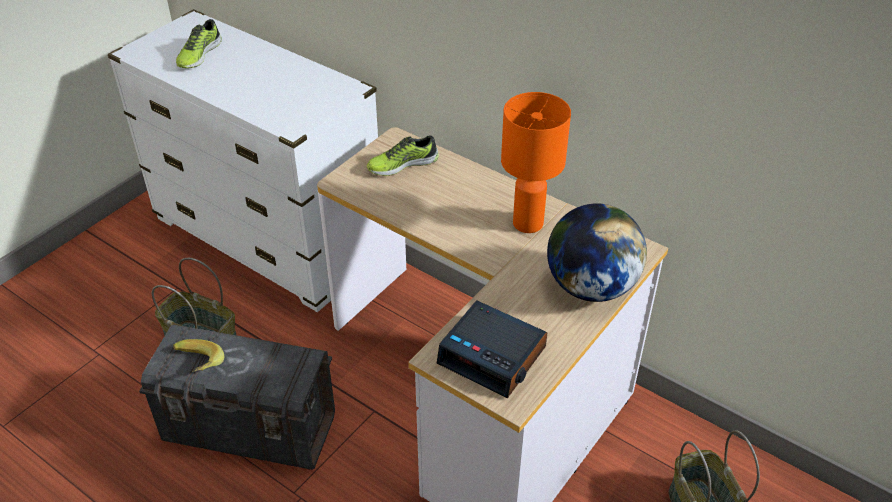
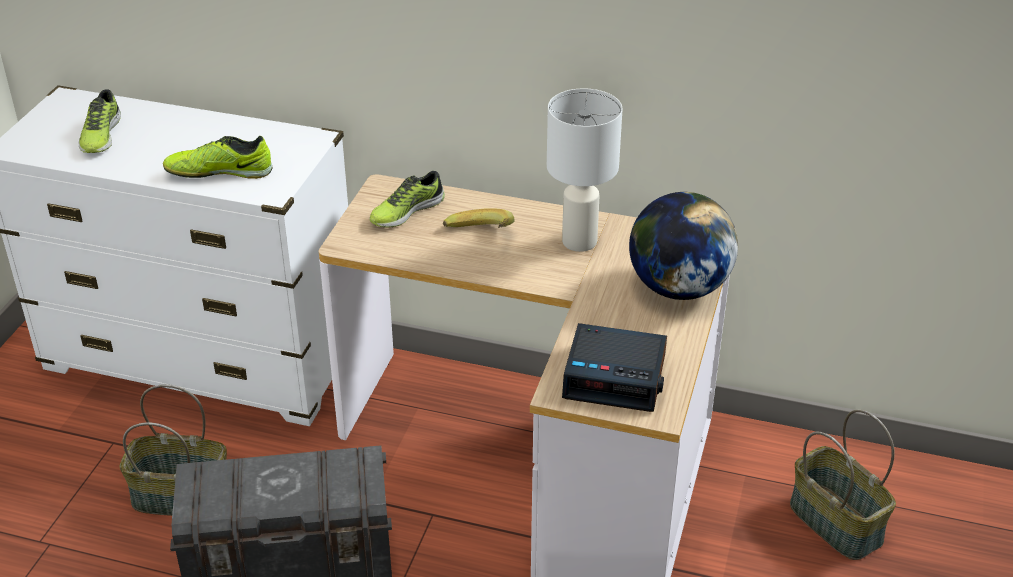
camera: 20 degrees left, 5 degrees down
banana [173,339,224,372] -> banana moved to [443,208,515,228]
orange table lamp [501,92,571,233] -> white table lamp [547,88,622,252]
none -> shoe [163,136,272,179]

